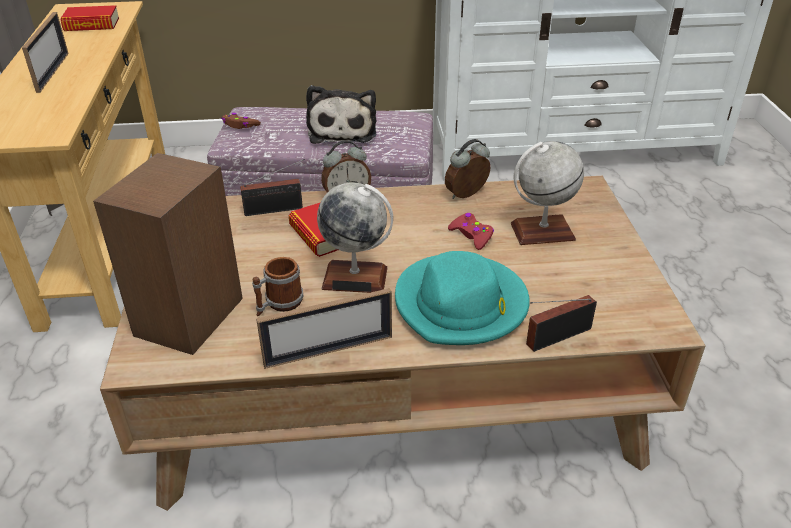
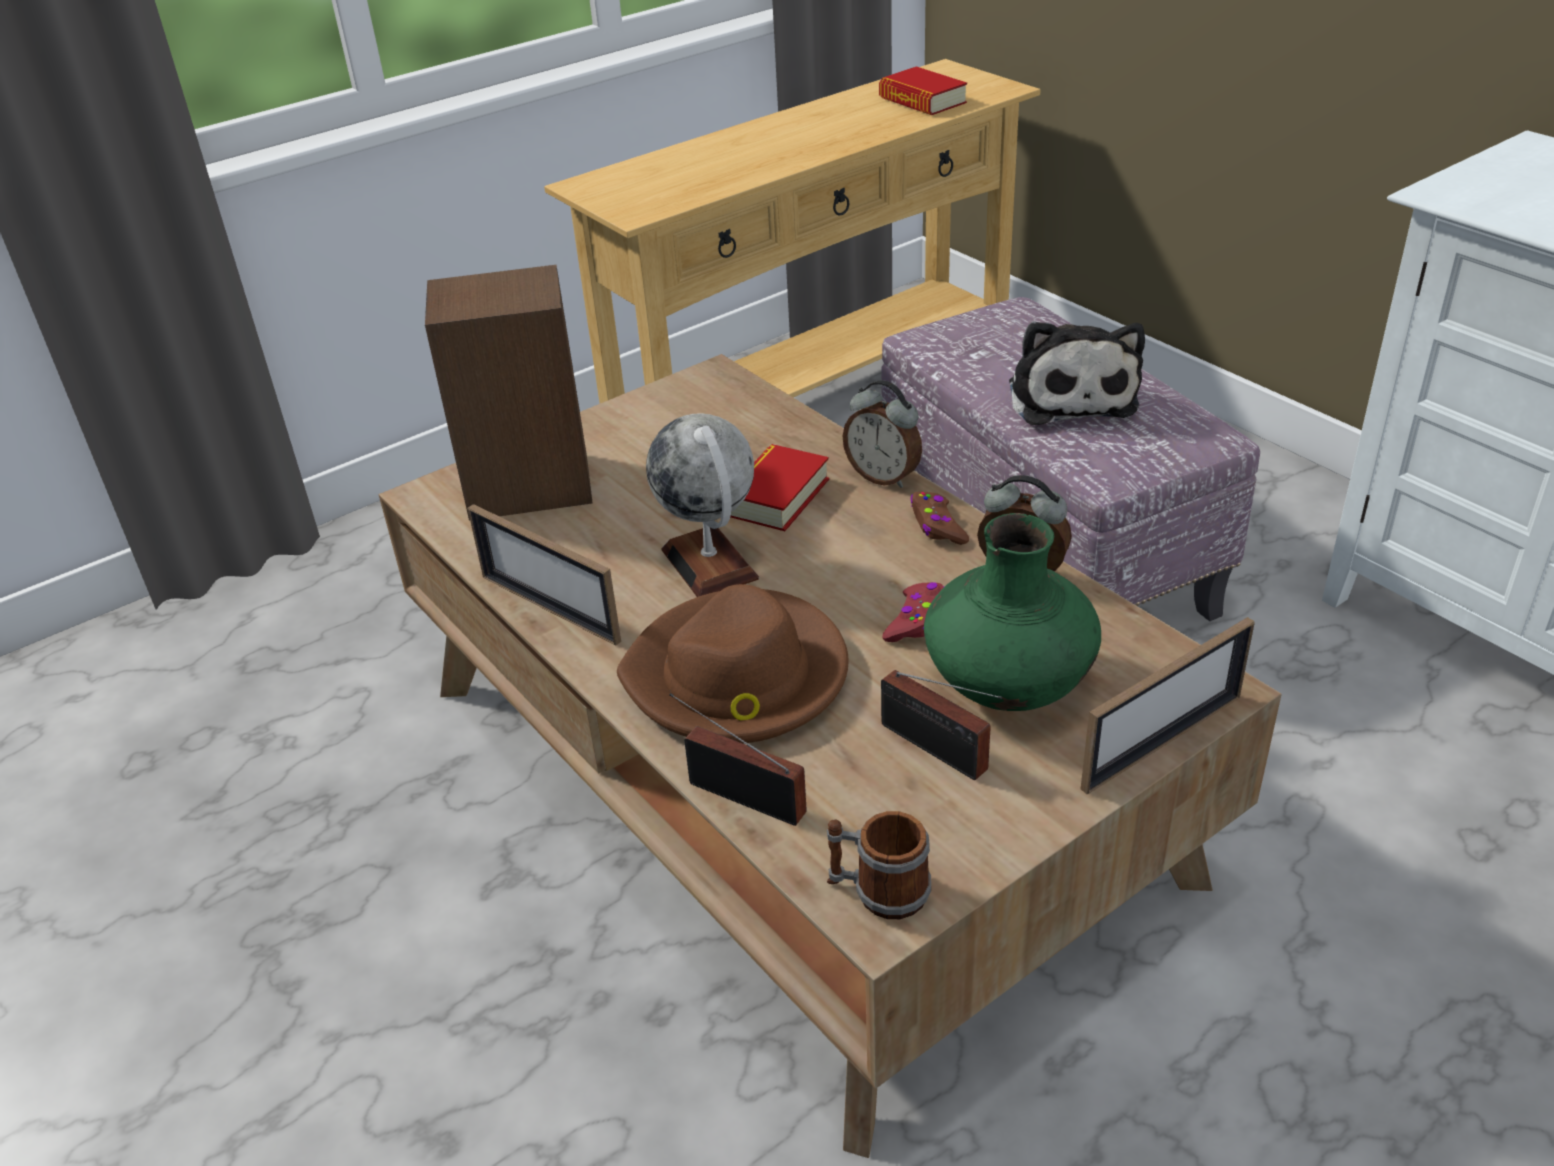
camera: 60 degrees right, 0 degrees up
picture frame [22,12,69,93] -> picture frame moved to [1081,617,1255,794]
brown game controller [221,113,261,129] -> brown game controller moved to [910,492,969,545]
radio [240,159,305,216] -> radio moved to [881,670,1002,780]
mug [252,257,303,316] -> mug moved to [827,811,931,919]
plush toy [306,85,377,144] -> plush toy turned 60 degrees counterclockwise [1009,321,1145,425]
turquoise hat [395,251,530,345] -> brown hat [617,584,849,743]
globe [511,141,584,245] -> green vase [924,513,1101,711]

